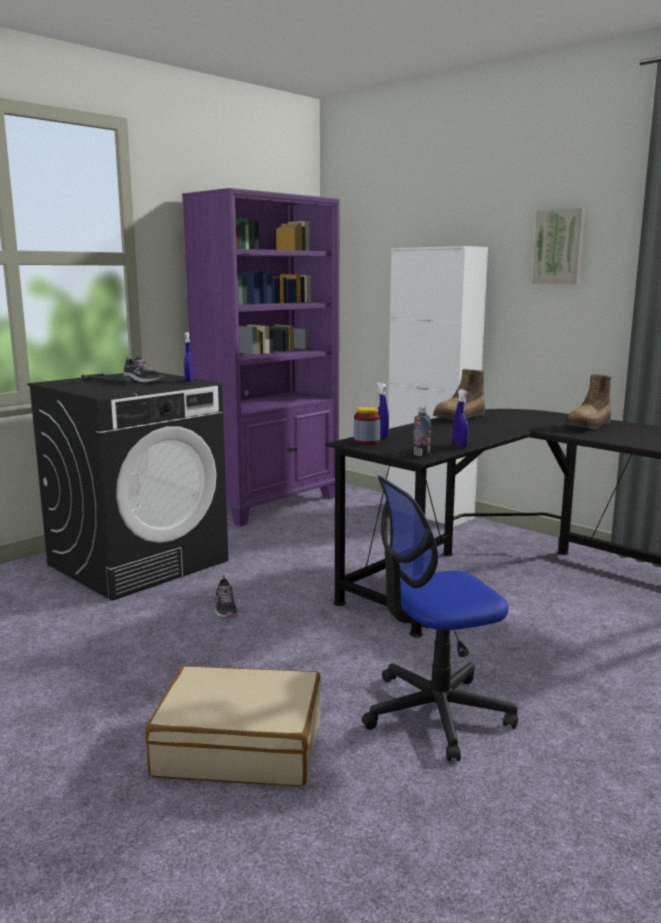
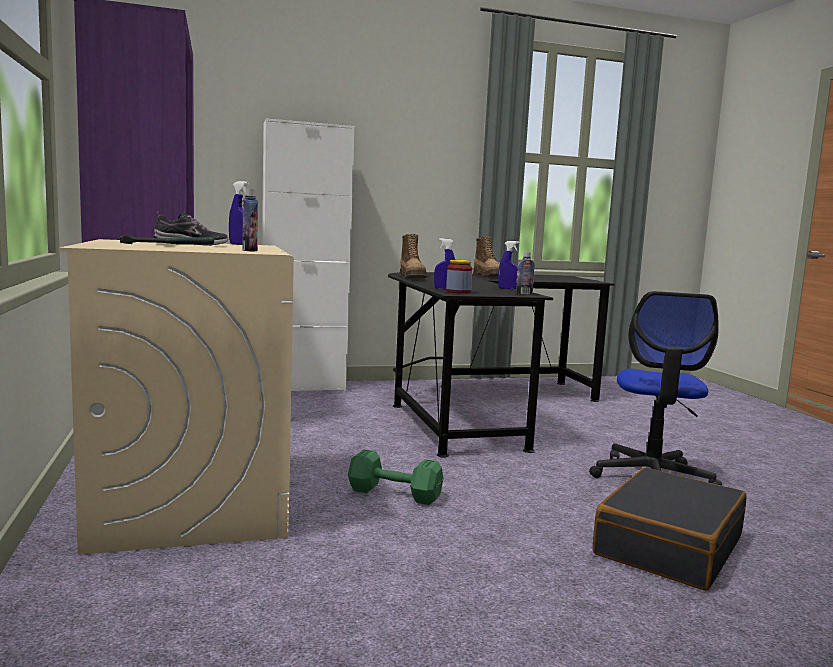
camera: 60 degrees left, 5 degrees down
black washing machine [27,372,228,601] -> beige washing machine [59,239,294,555]
beige suitcase [145,666,321,786] -> black suitcase [593,467,747,591]
shoe [215,576,238,618] -> green dumbbell [348,449,443,505]
picture [532,208,585,284] -> none
none -> bottle [242,189,258,251]

